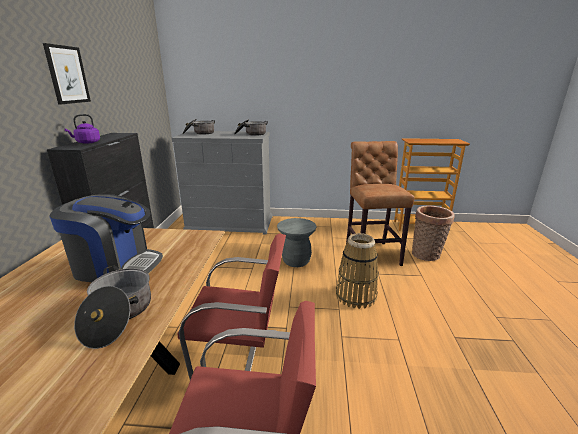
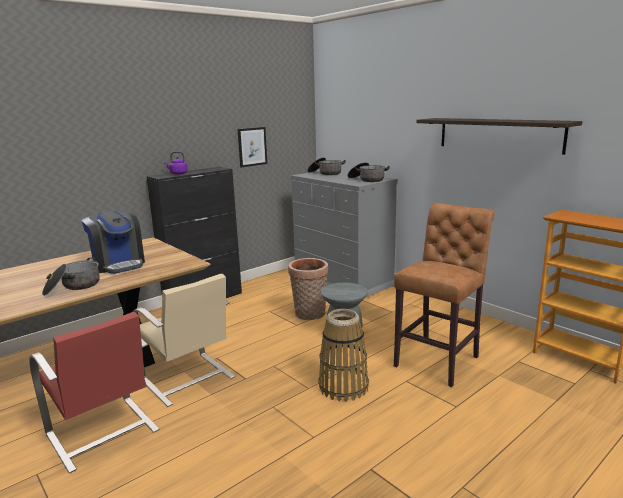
camera: 45 degrees right, 5 degrees down
picture [43,43,91,104] -> picture moved to [238,127,267,167]
red chair [177,233,286,380] -> beige chair [132,274,235,407]
basket [412,206,454,261] -> basket moved to [288,258,328,320]
none -> shelf [416,118,583,155]

